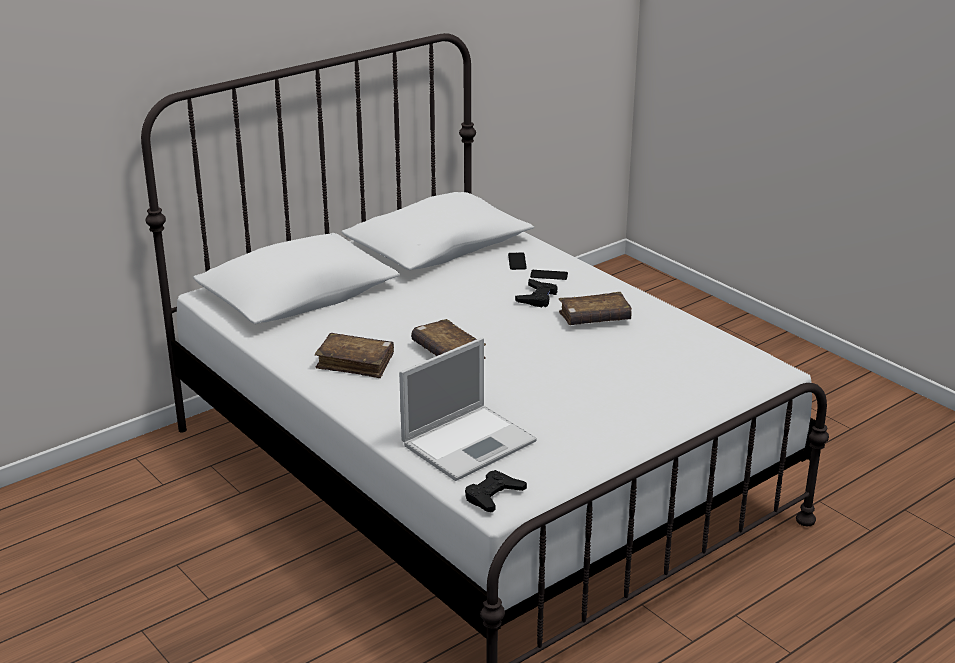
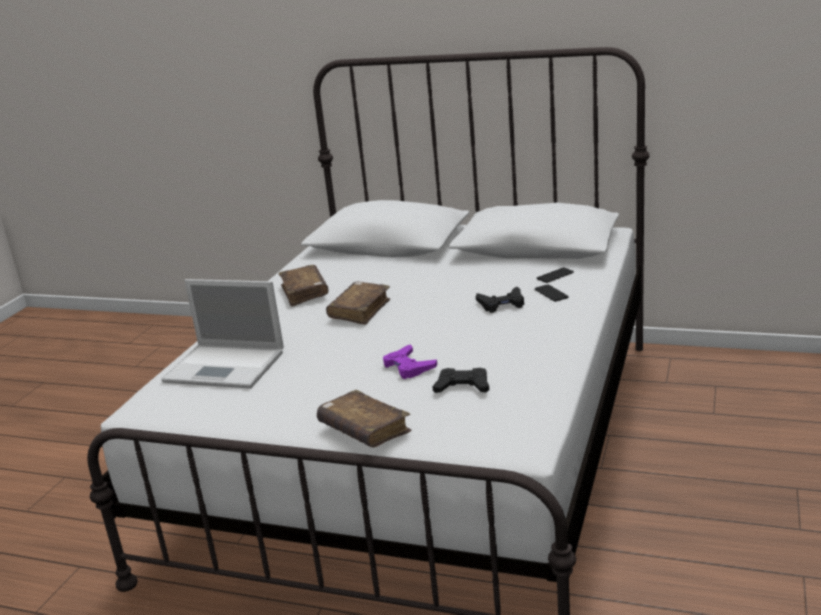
camera: 60 degrees right, 5 degrees down
black game controller [465,470,527,512] -> black game controller moved to [432,368,489,393]
brown book [559,292,632,325] -> brown book moved to [317,390,412,447]
none -> purple game controller [383,344,437,379]

